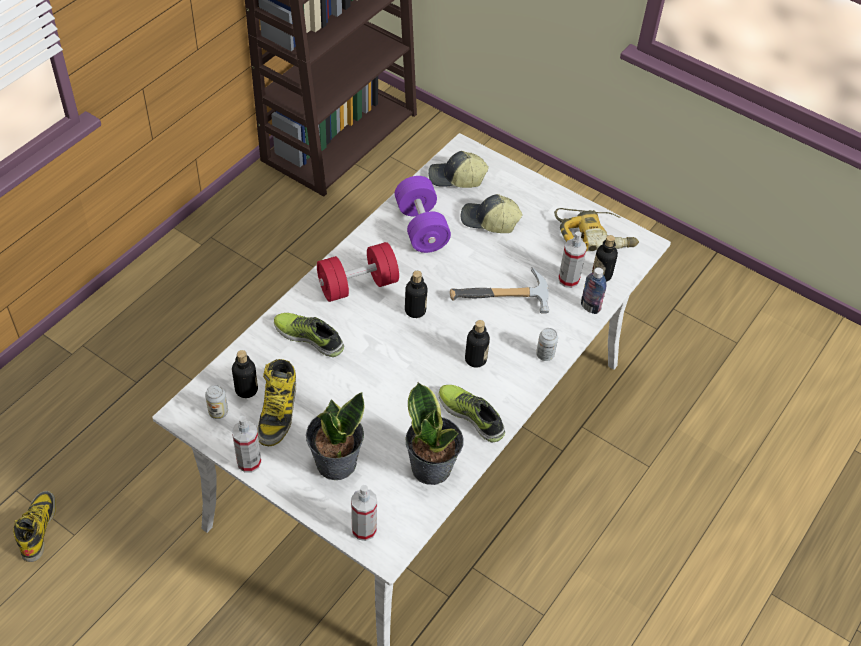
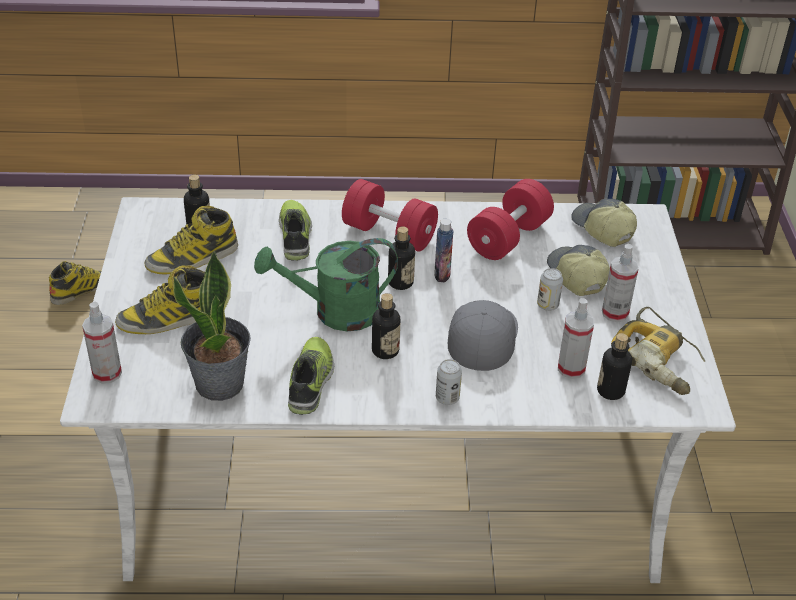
camera: 55 degrees right, 10 degrees down
can [205,385,228,419] -> can moved to [537,268,563,311]
spray bottle [232,416,262,472] -> spray bottle moved to [602,244,639,322]
potted plant [306,392,364,480] -> boot [115,265,205,334]
purple dumbbell [395,176,451,253] -> red dumbbell [467,179,554,260]
hammer [450,267,549,314] -> grey cap [448,300,518,371]
bottle [581,267,606,314] -> bottle moved to [434,219,453,282]
none -> green watering can [254,238,398,331]

